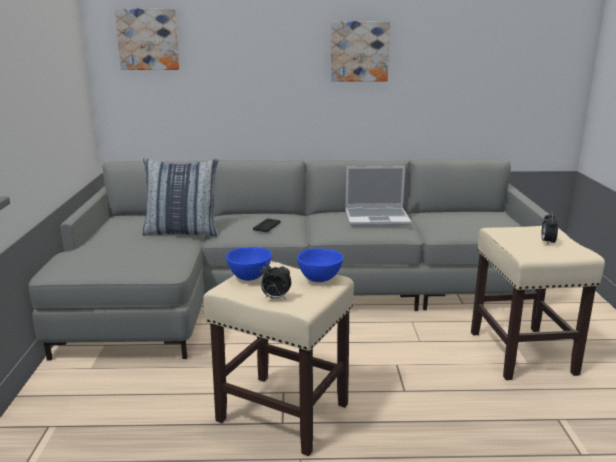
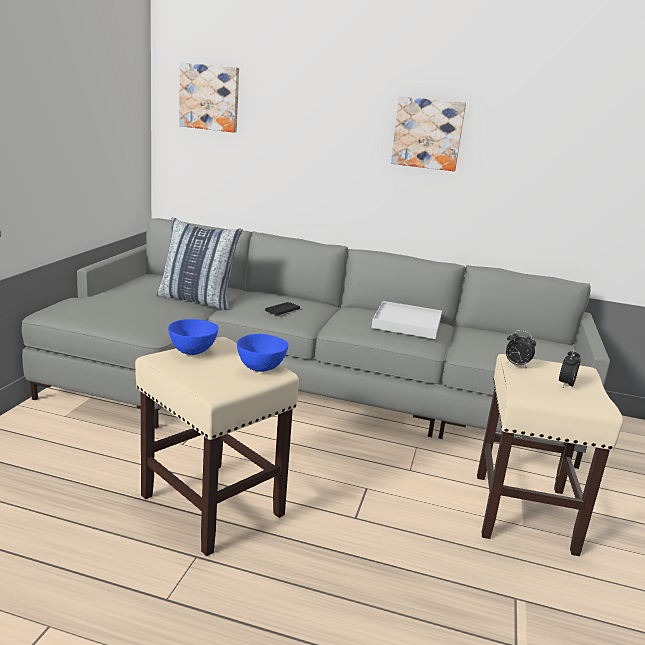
camera: 15 degrees right, 0 degrees up
alarm clock [260,261,291,299] -> alarm clock moved to [506,330,536,368]
laptop [345,166,411,226] -> white tray [372,301,442,339]

